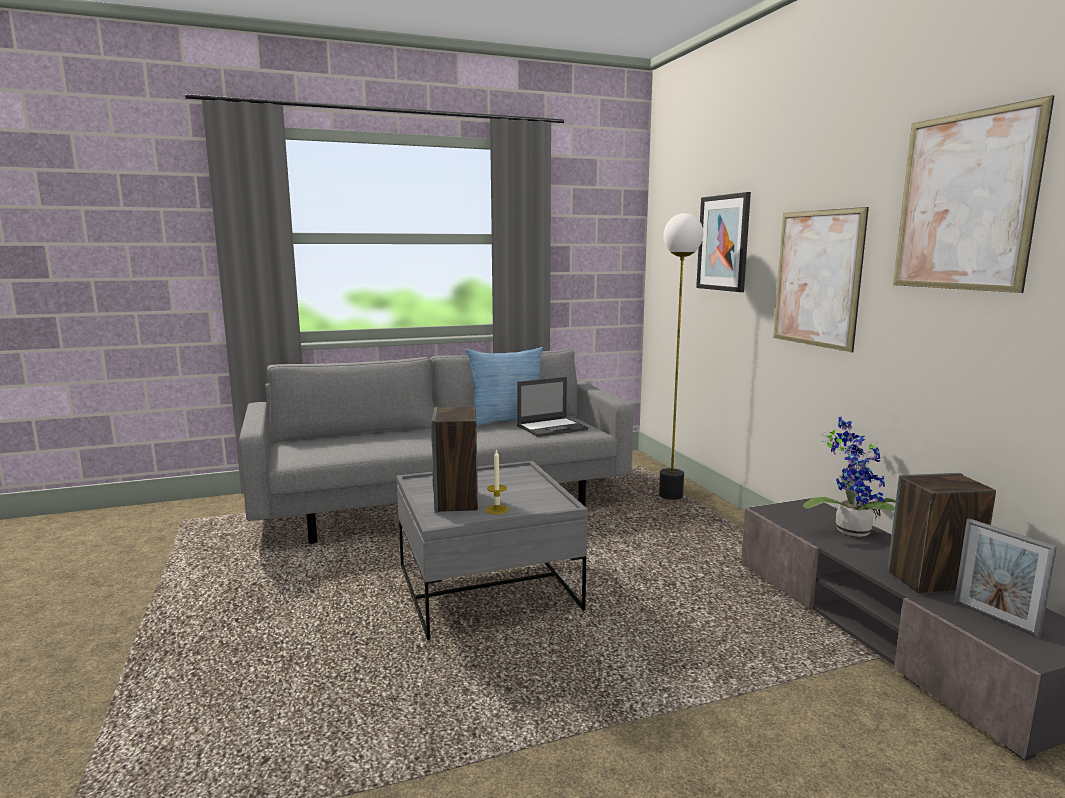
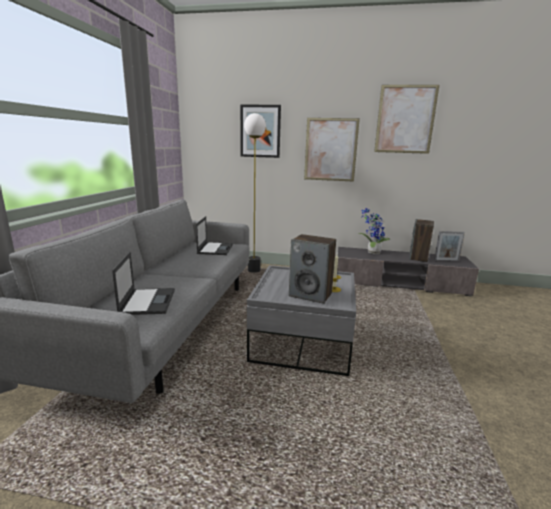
camera: 60 degrees left, 5 degrees up
pillow [466,347,543,426] -> none
none -> laptop [112,252,175,315]

